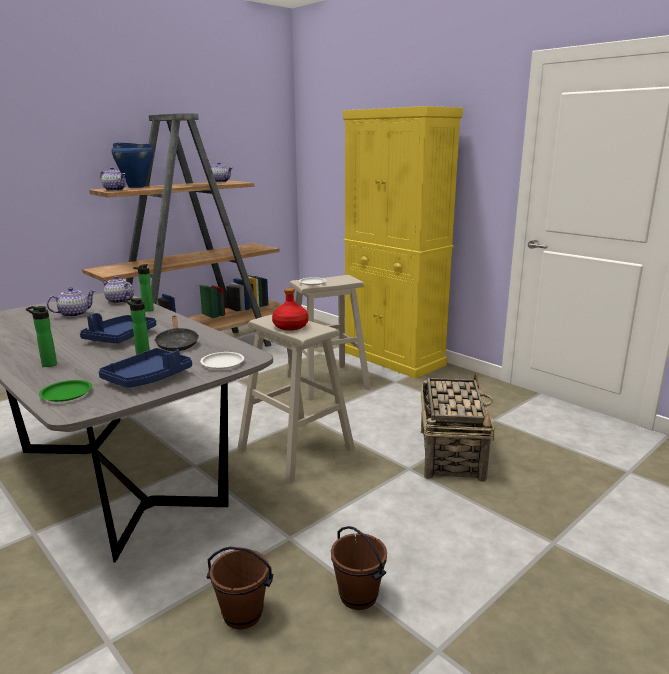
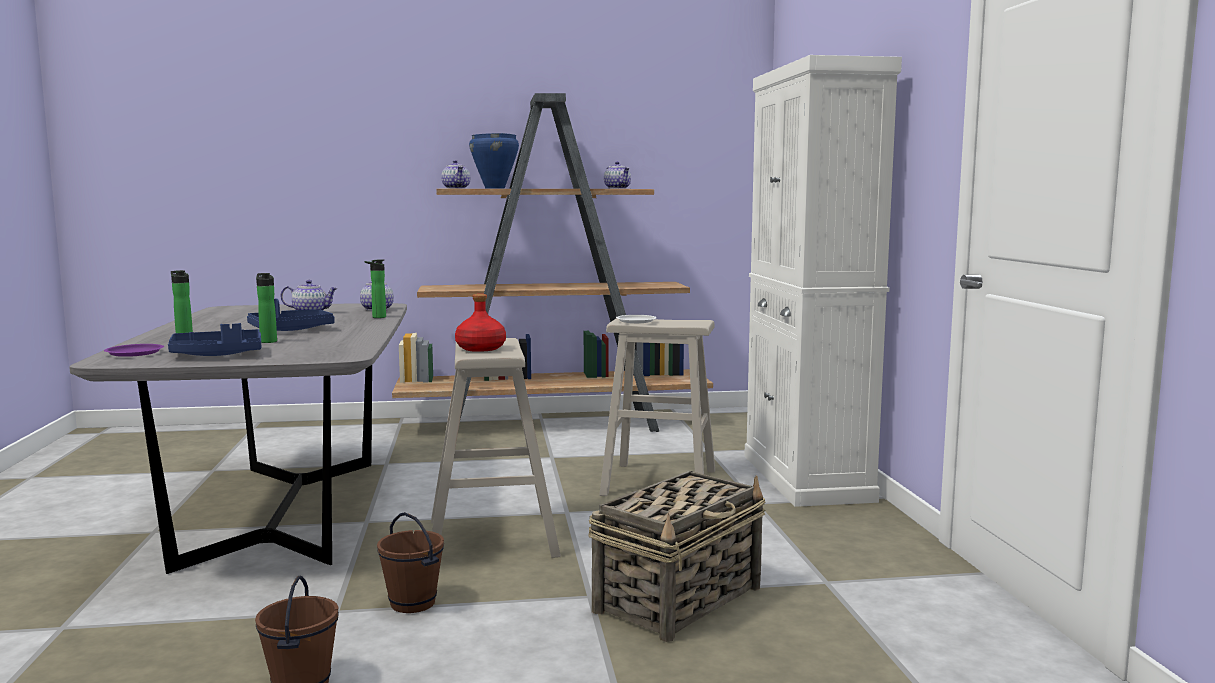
camera: 35 degrees right, 10 degrees down
green plate [39,380,92,402] -> purple plate [104,344,164,357]
black frying pan [154,316,199,351] -> none
white plate [200,352,244,369] -> none
brown bucket [207,546,273,629] -> brown bucket moved to [377,512,444,613]
yellow cabinet [343,106,463,379] -> white cabinet [744,55,902,507]

